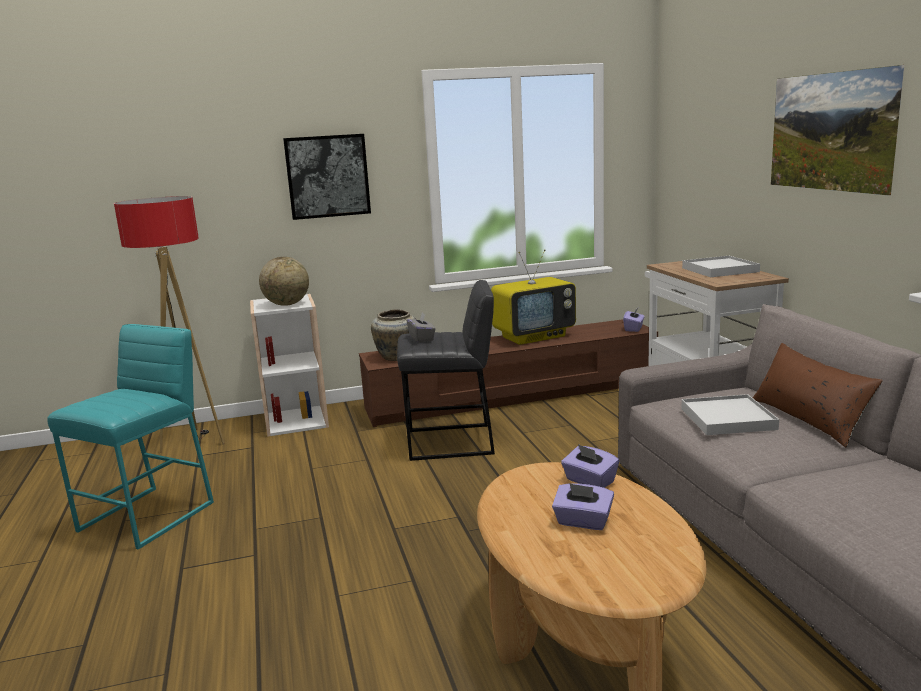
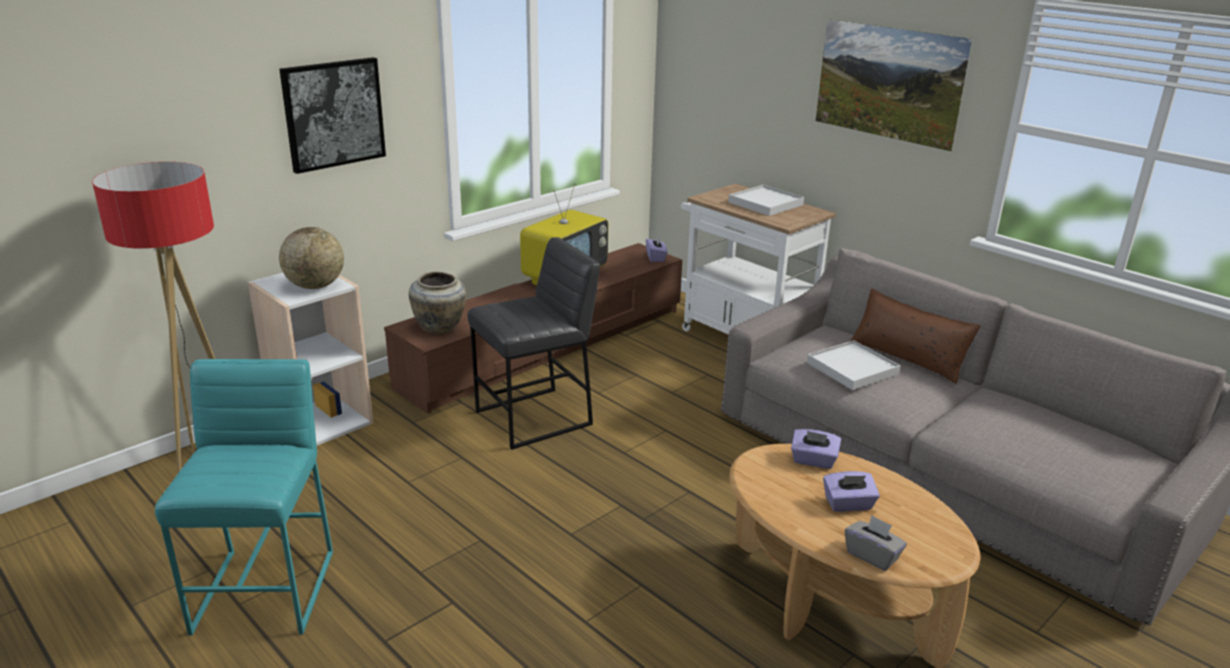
camera: 30 degrees left, 10 degrees up
grey tissue box [407,313,436,343] -> grey tissue box moved to [845,515,907,571]

